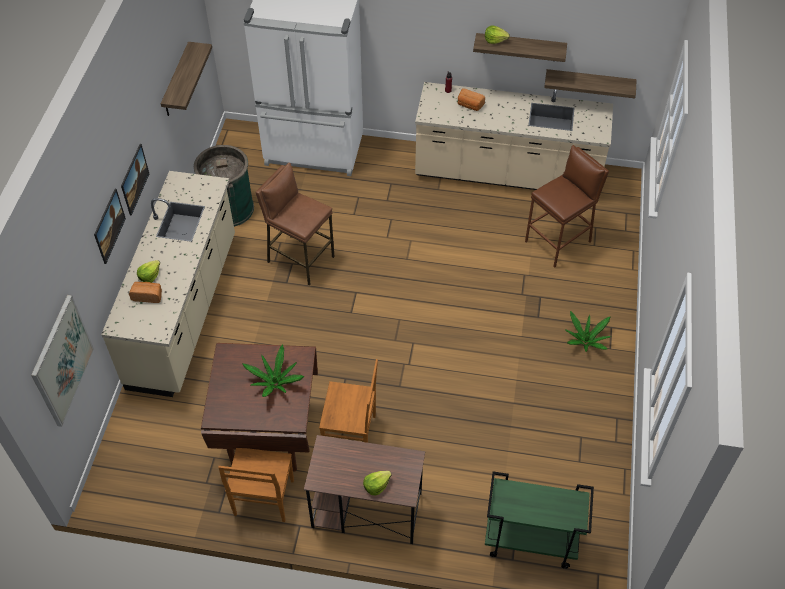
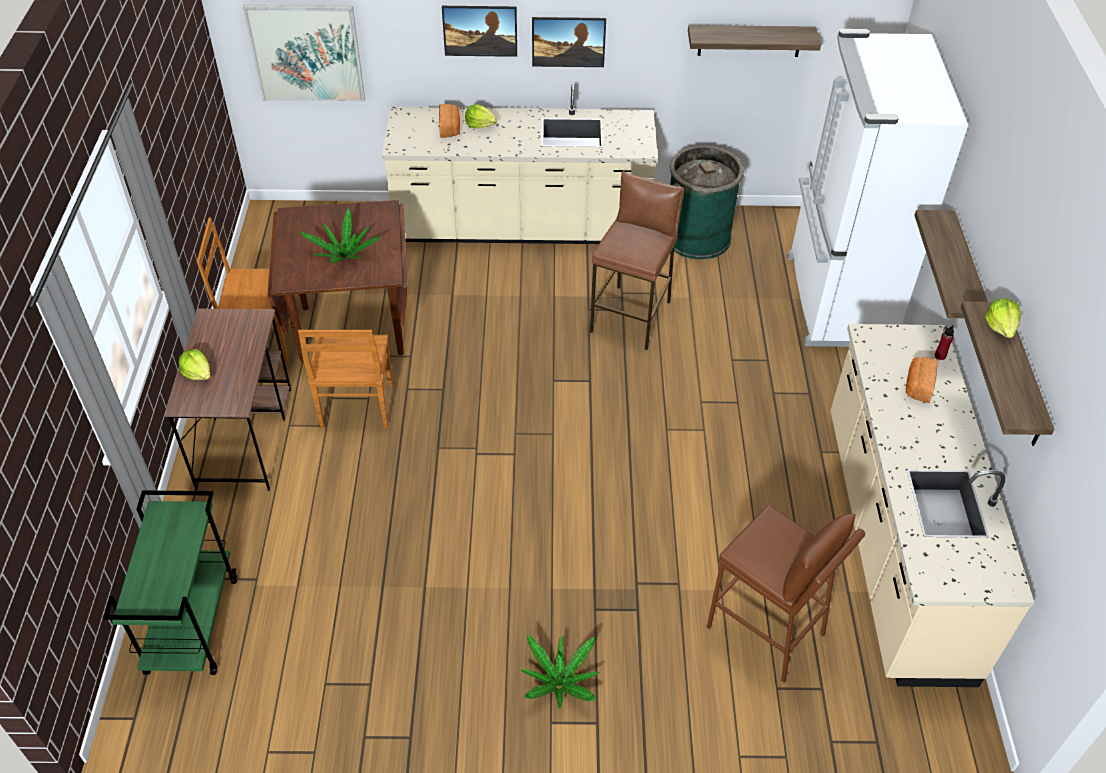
camera: 80 degrees right, 5 degrees down
shelf [544,69,637,98] -> shelf moved to [914,210,988,318]

